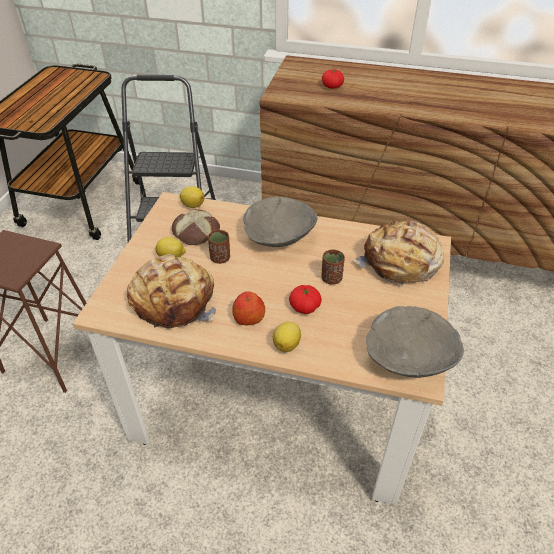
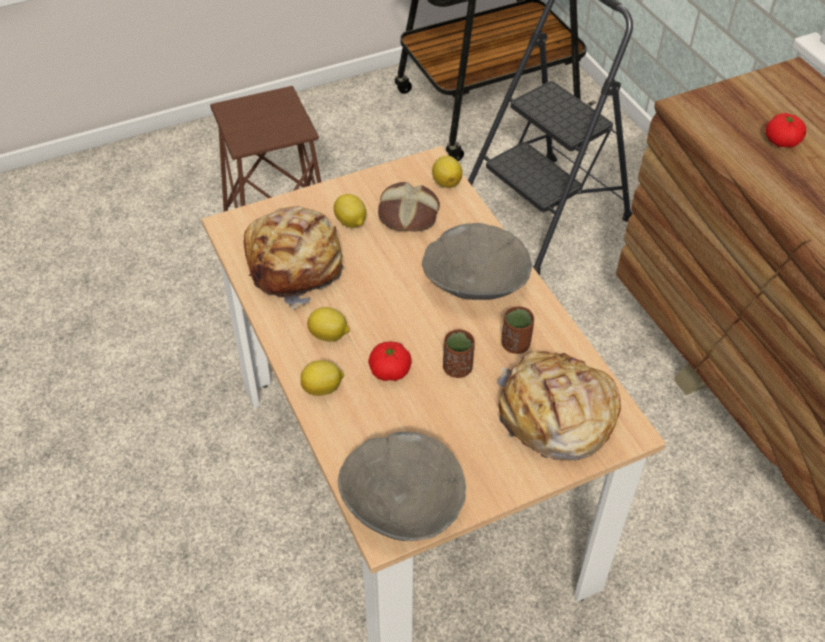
camera: 50 degrees right, 5 degrees up
brown cup [208,230,230,264] -> brown cup moved to [501,306,534,354]
apple [232,291,265,325] -> lemon [307,307,350,342]

